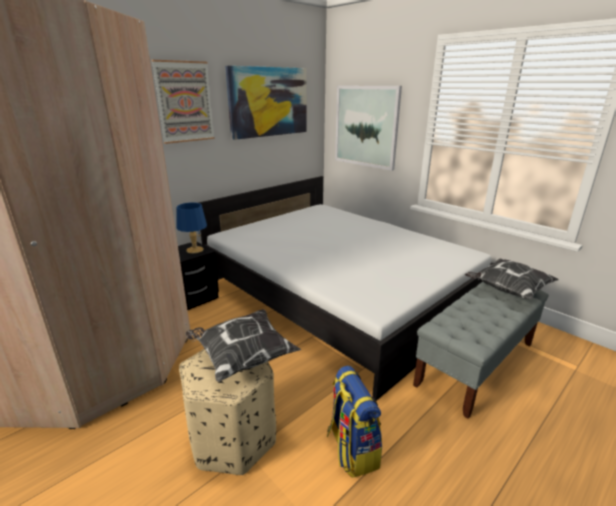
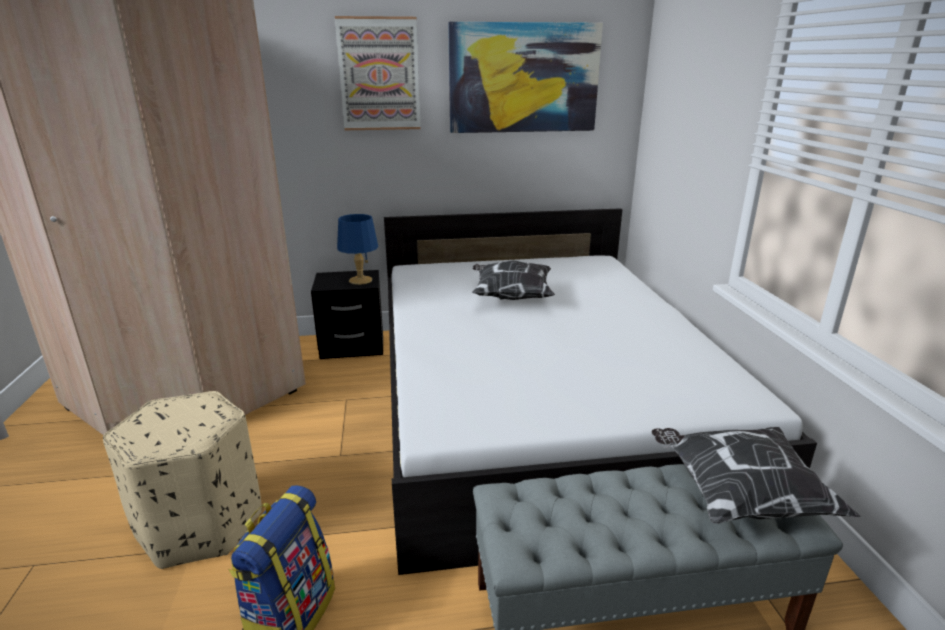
camera: 35 degrees right, 0 degrees up
pillow [186,309,301,382] -> pillow moved to [472,260,555,300]
picture [335,85,402,171] -> none

